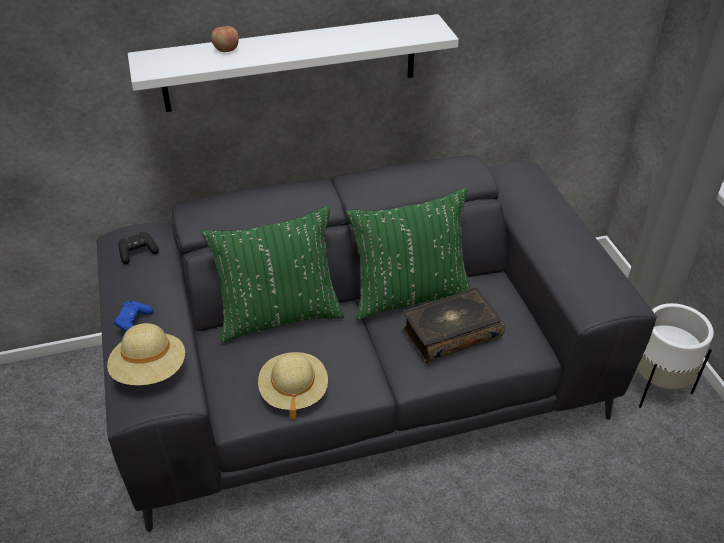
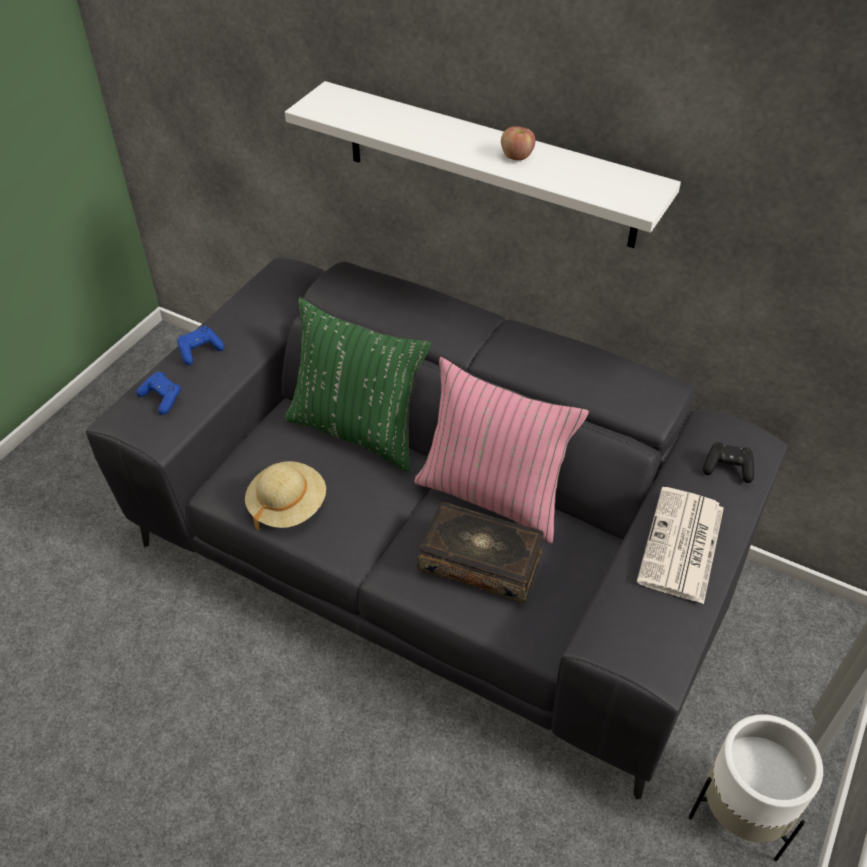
camera: 45 degrees right, 5 degrees up
beige hat [107,323,185,385] -> blue game controller [136,372,181,415]
black game controller [118,232,159,264] -> black game controller moved to [703,442,754,483]
apple [211,26,239,52] -> apple moved to [501,126,535,160]
green pillow [346,188,471,320] -> pink pillow [414,357,589,543]
none -> newspaper [637,487,724,604]

